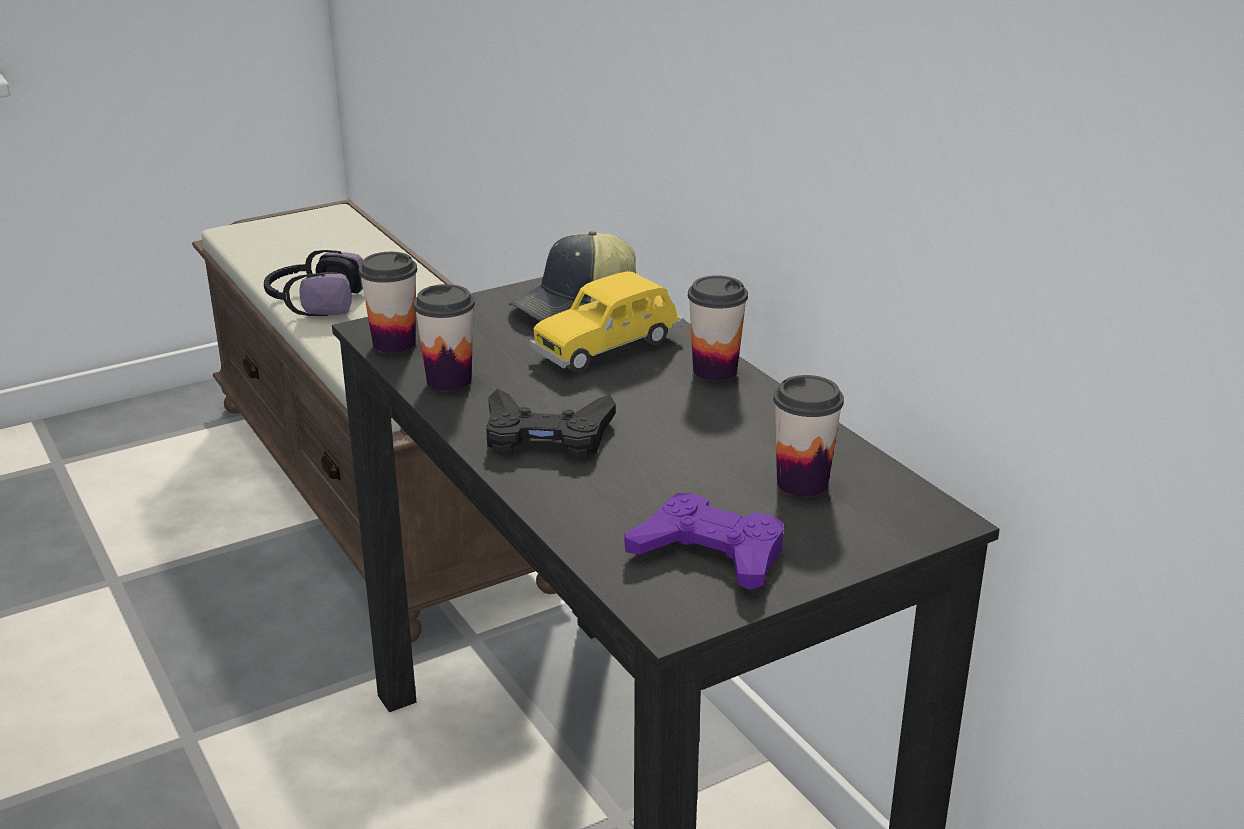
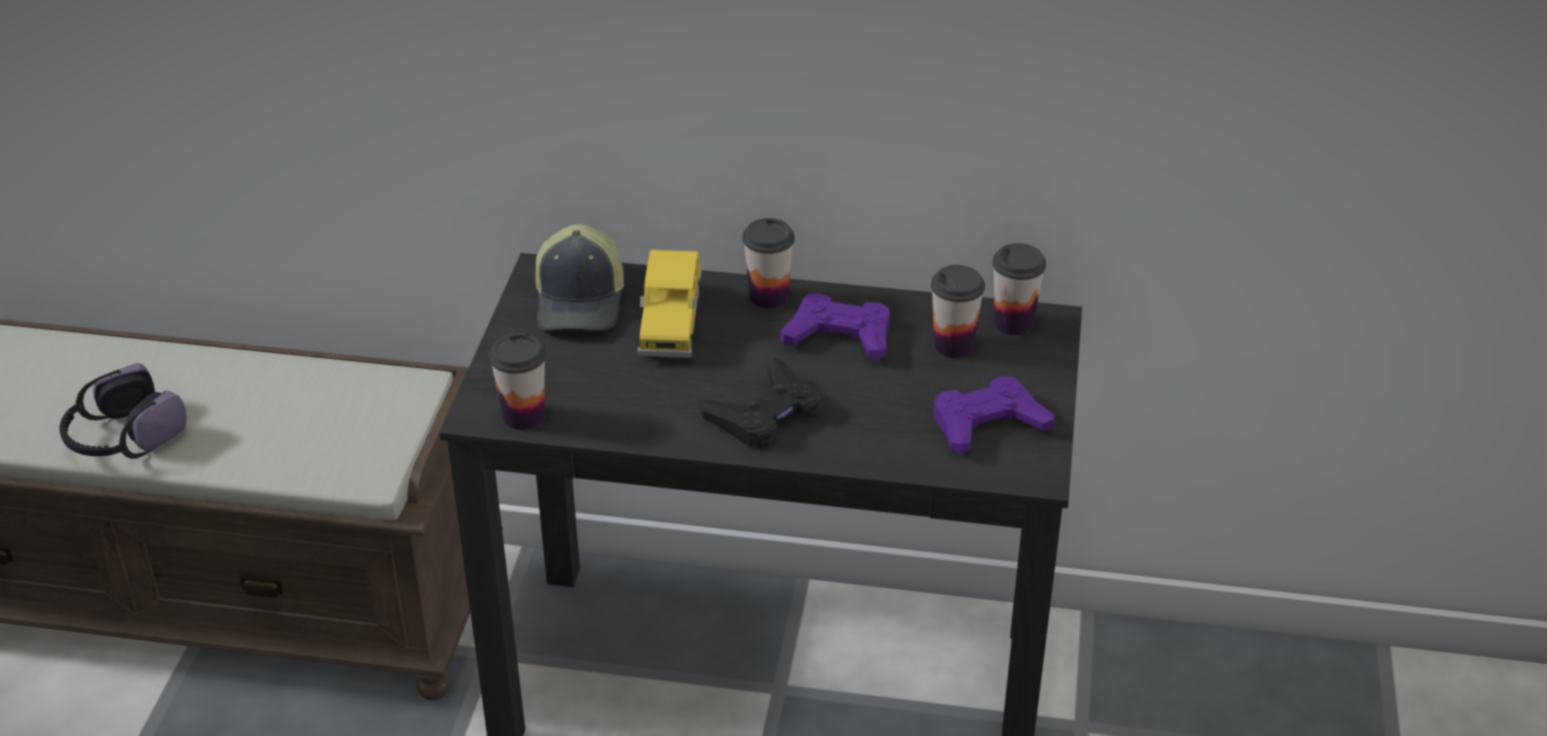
camera: 50 degrees left, 10 degrees up
cup [413,284,475,391] -> cup moved to [992,243,1046,335]
none -> purple game controller [780,293,890,360]

